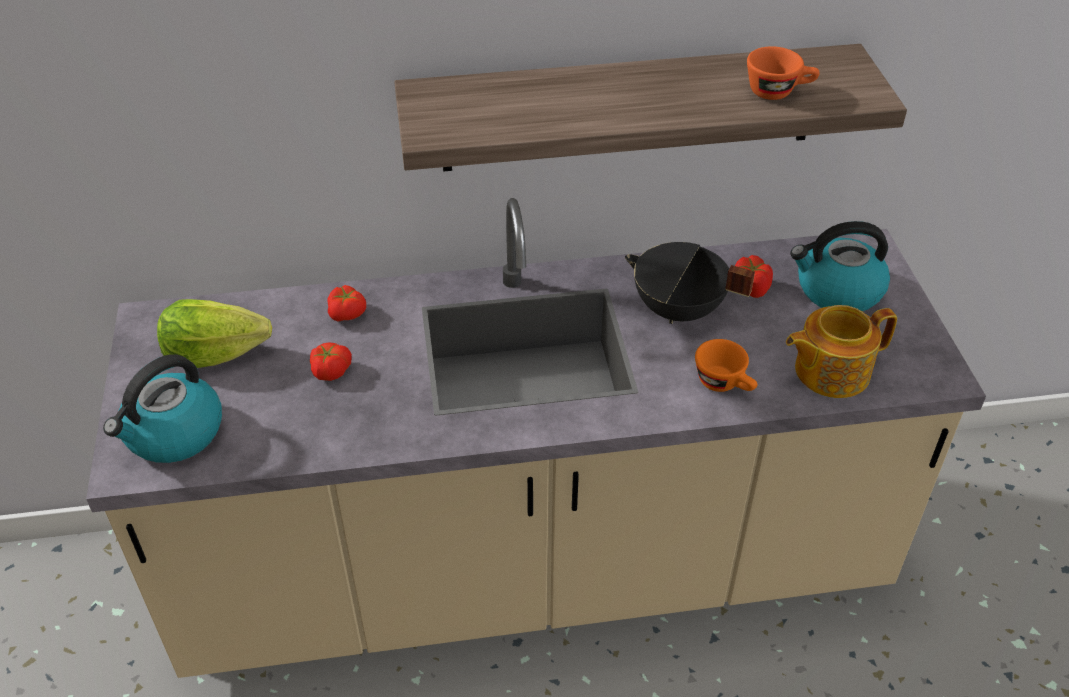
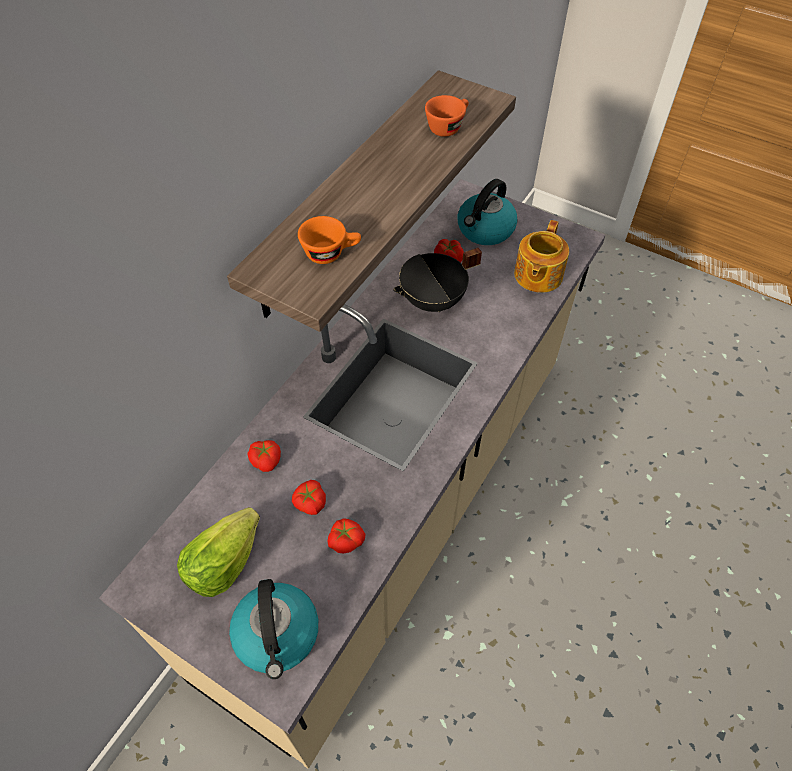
camera: 50 degrees left, 10 degrees up
orange cup [695,339,758,392] -> orange cup moved to [298,216,361,264]
none -> tomato [327,518,365,553]

